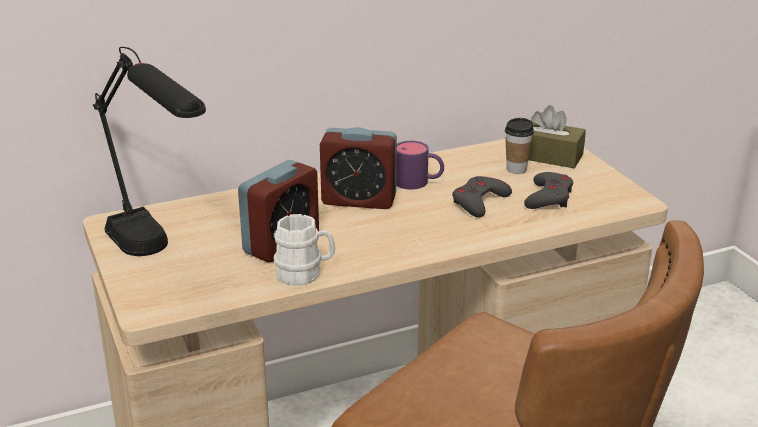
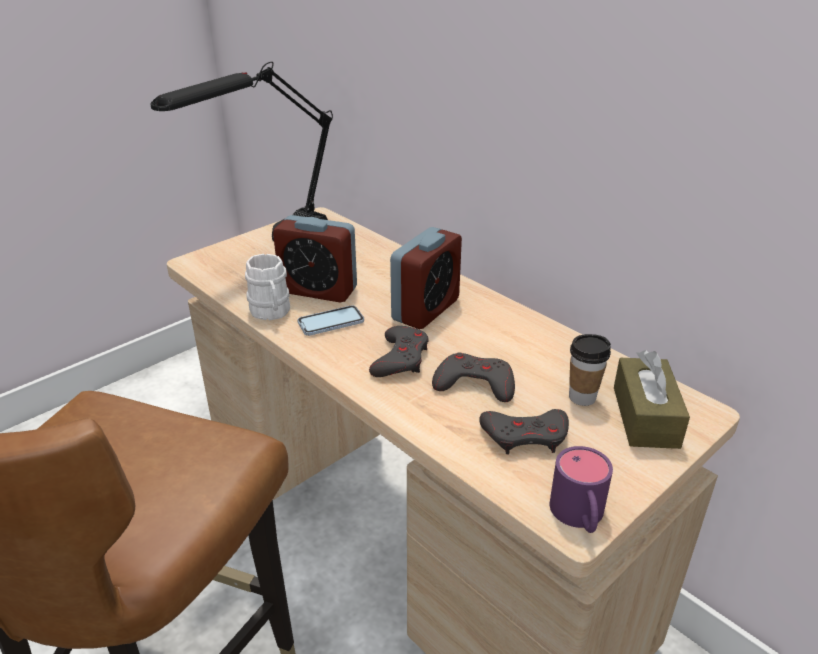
camera: 70 degrees right, 5 degrees up
alarm clock [320,127,397,209] -> alarm clock turned 135 degrees counterclockwise [390,227,462,329]
purple mug [396,141,444,190] -> purple mug moved to [550,446,613,533]
none -> phone [297,305,364,336]
none -> grey game controller [369,326,429,377]

